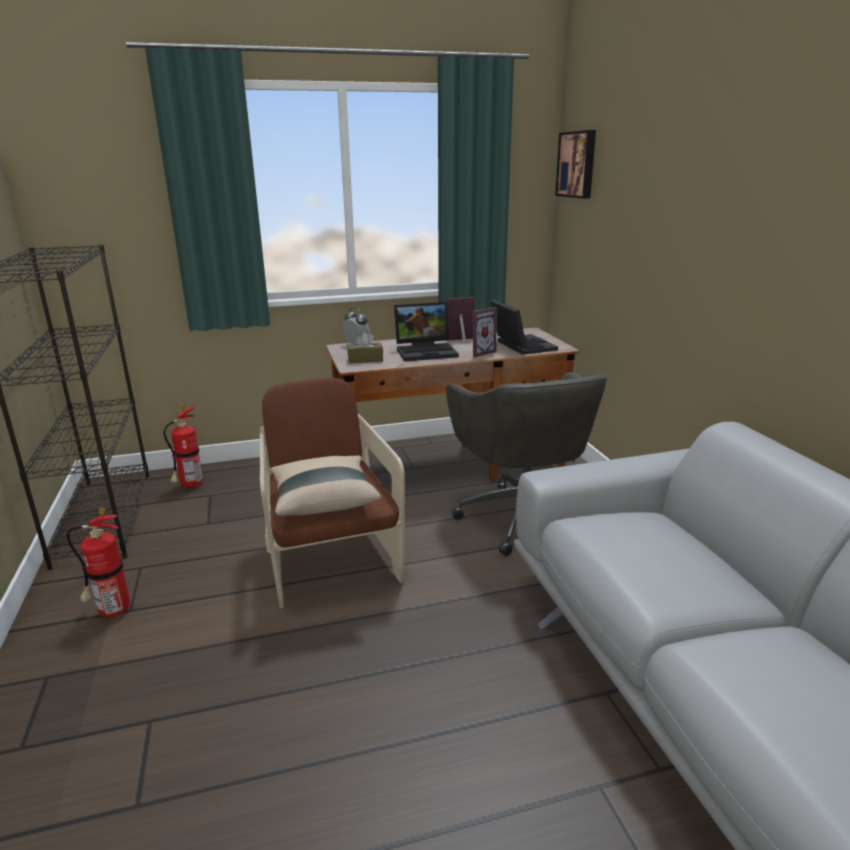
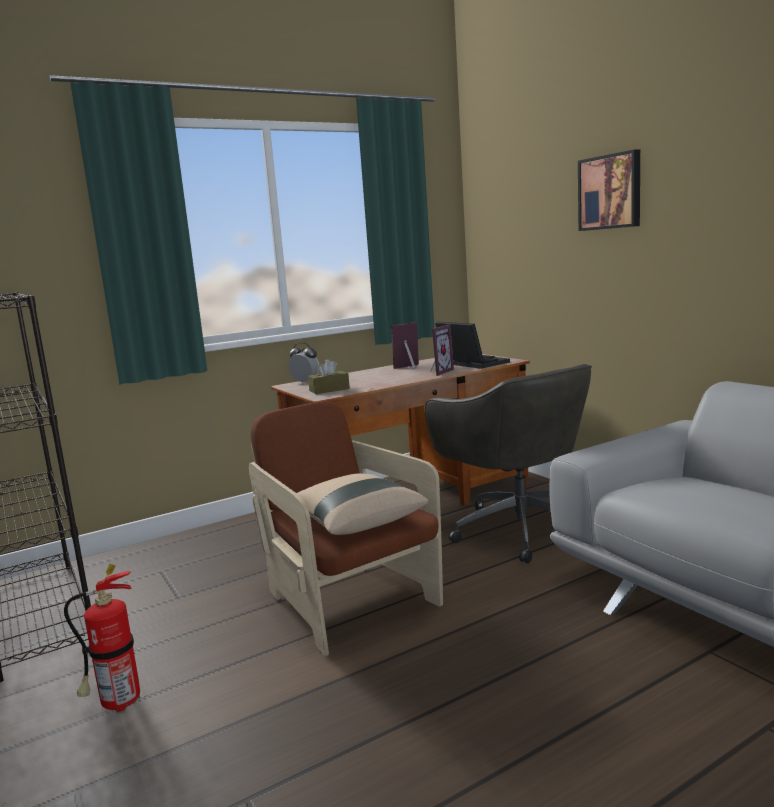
camera: 15 degrees left, 10 degrees down
fire extinguisher [163,403,203,488] -> none
laptop [394,302,459,361] -> none
picture [555,130,596,199] -> picture moved to [578,149,640,231]

